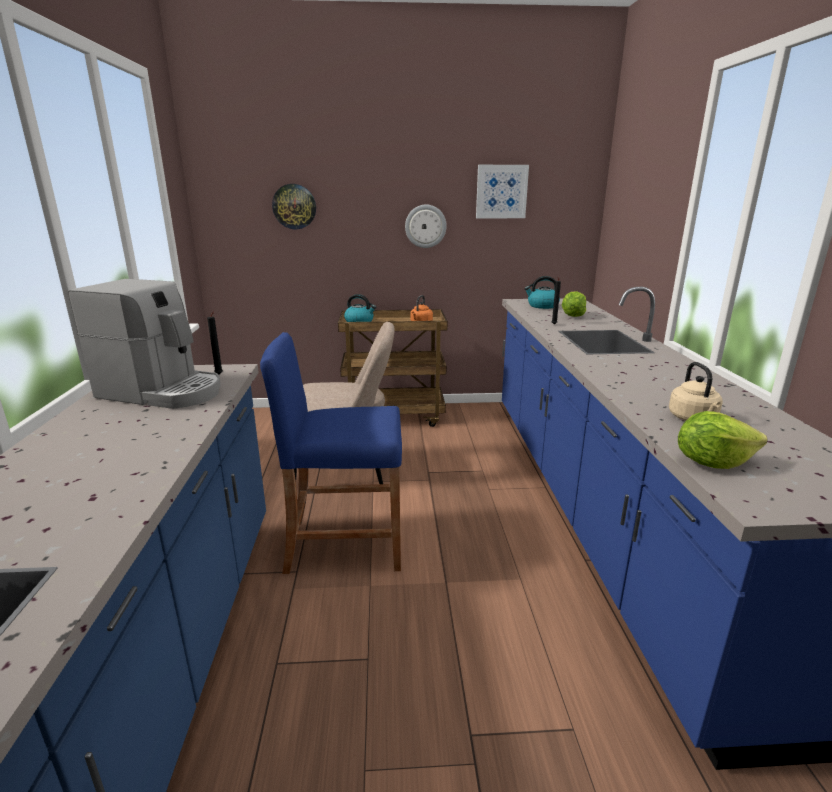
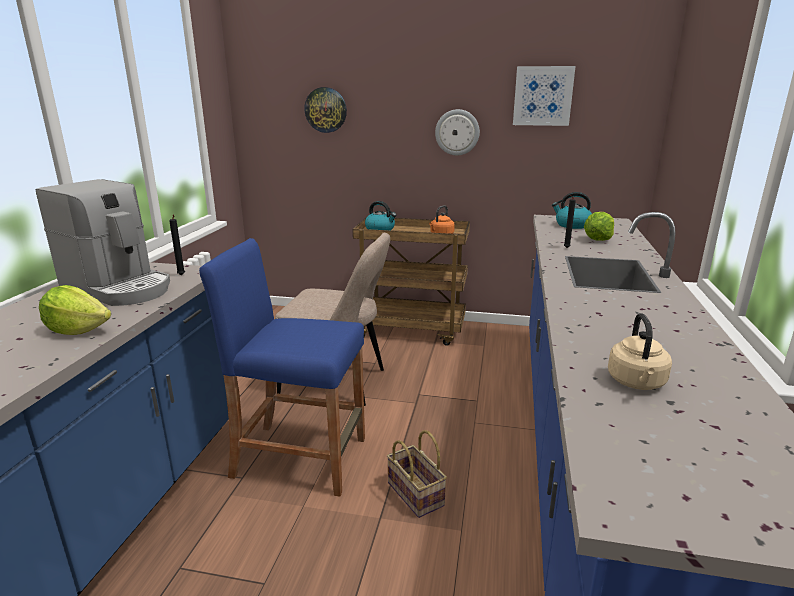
camera: 15 degrees right, 0 degrees up
lettuce [678,411,767,469] -> lettuce moved to [39,285,111,335]
none -> basket [387,430,447,518]

